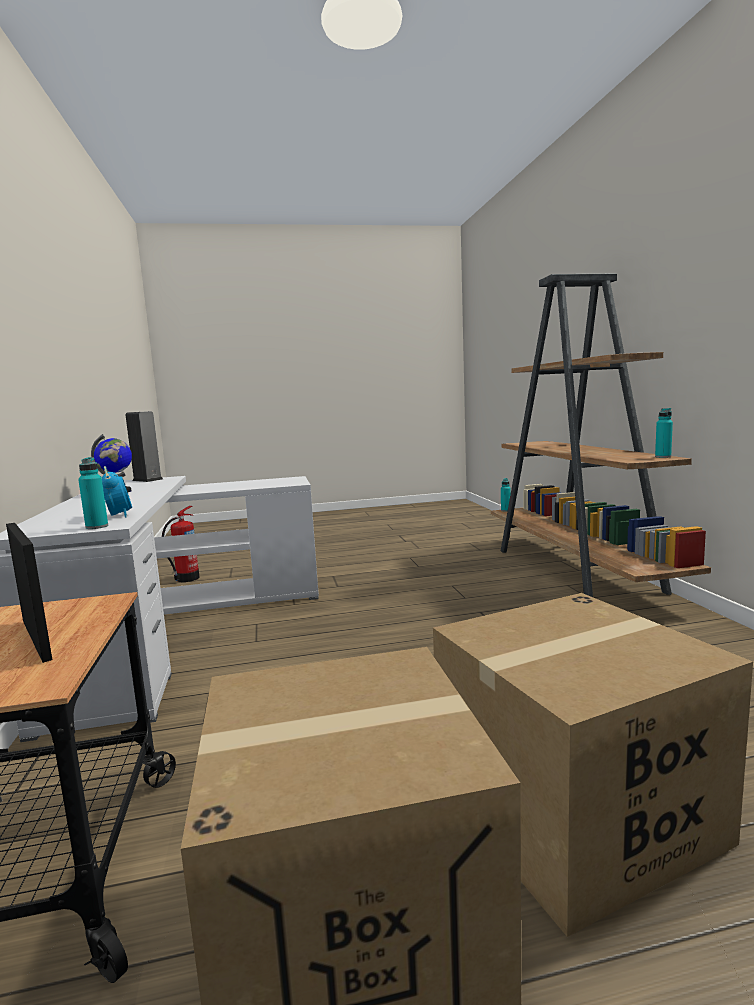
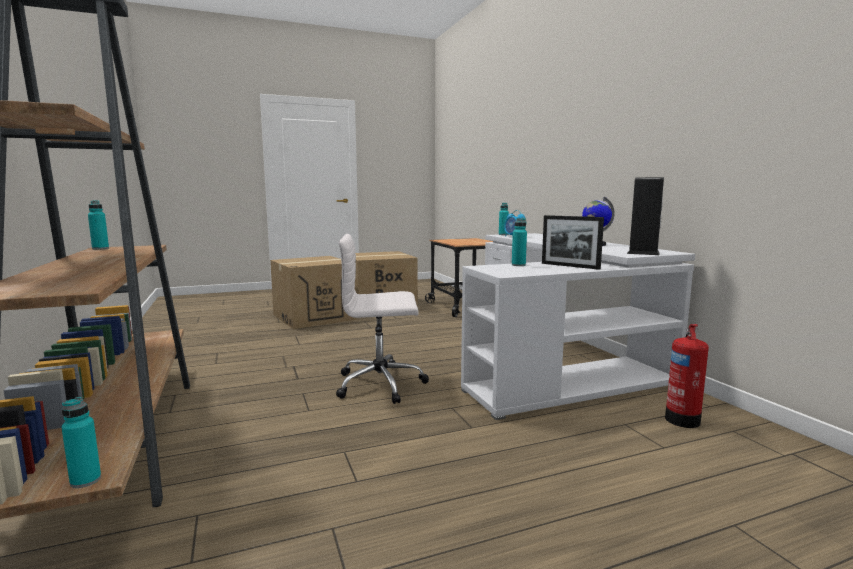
camera: 170 degrees right, 0 degrees up
picture frame [6,523,52,663] -> picture frame moved to [542,215,604,270]
none -> white office chair [336,234,429,404]
none -> turquoise bottle [512,218,527,266]

